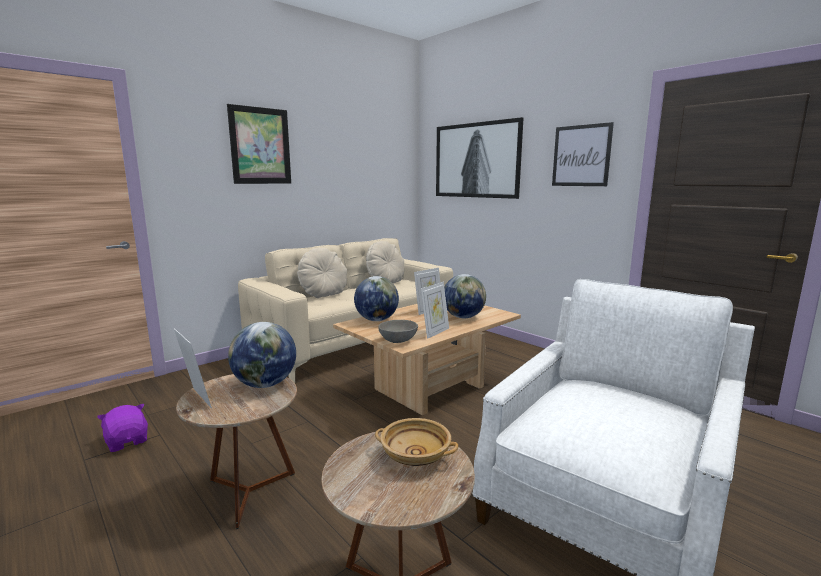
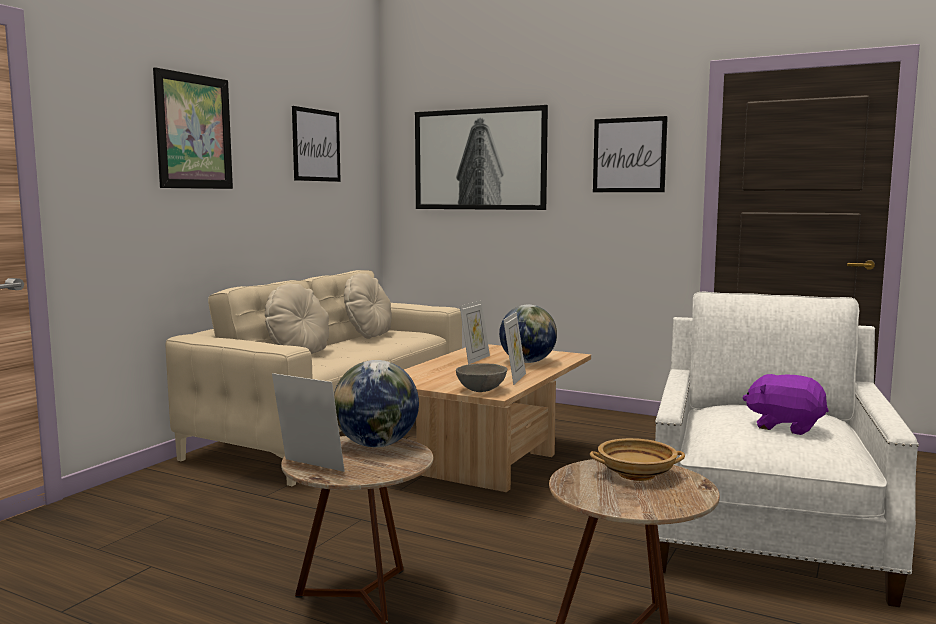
camera: 20 degrees left, 5 degrees down
purple plush toy [97,404,148,452] -> purple plush toy moved to [743,374,828,435]
globe [354,276,399,321] -> none
none -> picture [292,106,341,182]

